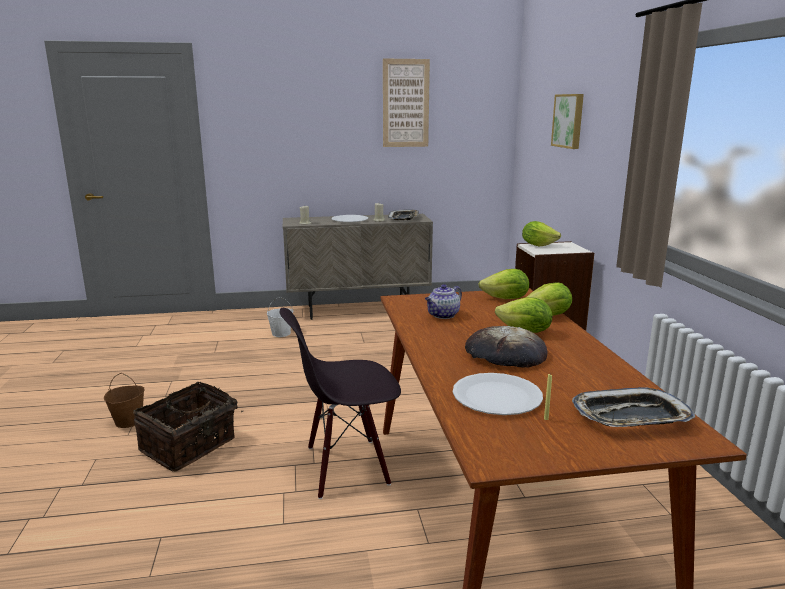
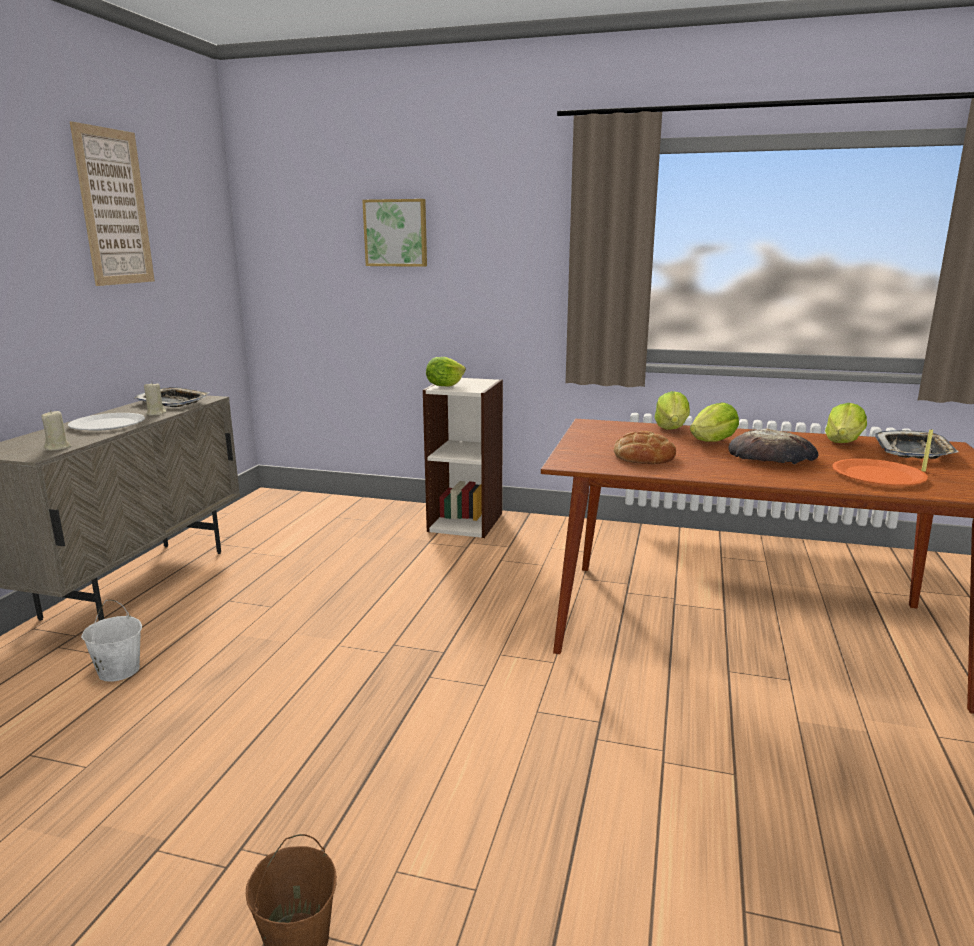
camera: 65 degrees left, 0 degrees up
basket [133,381,243,471] -> none
black chair [280,308,401,499] -> none
teapot [425,284,462,319] -> bread [614,431,676,464]
white plate [453,373,543,415] -> orange plate [832,459,928,486]
lettuce [479,269,529,299] -> lettuce moved to [825,403,867,443]

